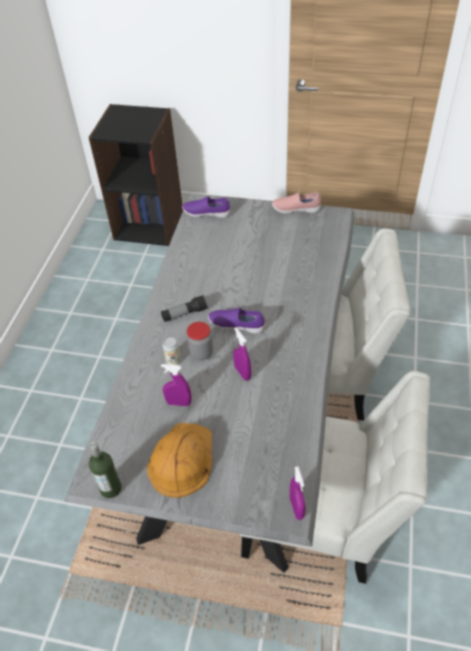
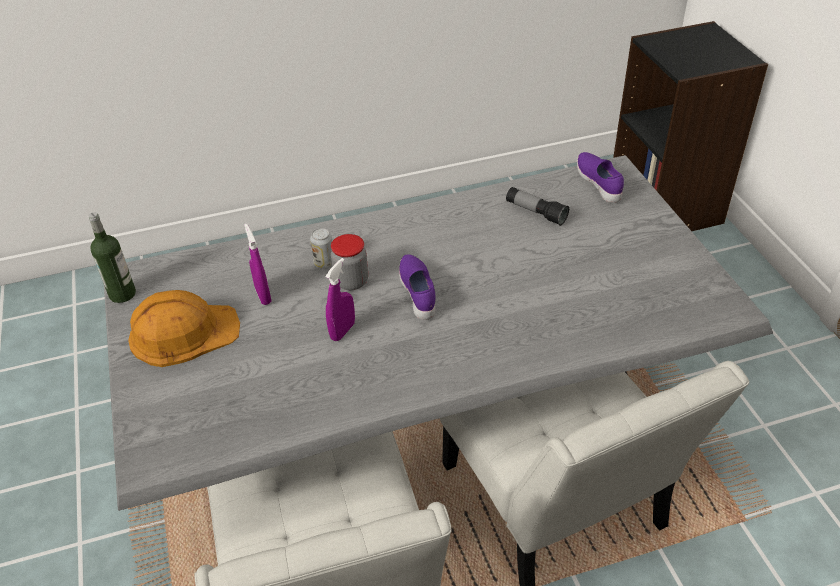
camera: 60 degrees right, 5 degrees down
flashlight [161,295,208,322] -> flashlight moved to [506,187,569,226]
pink shoe [272,192,321,214] -> none
purple spray bottle [290,466,306,520] -> none

